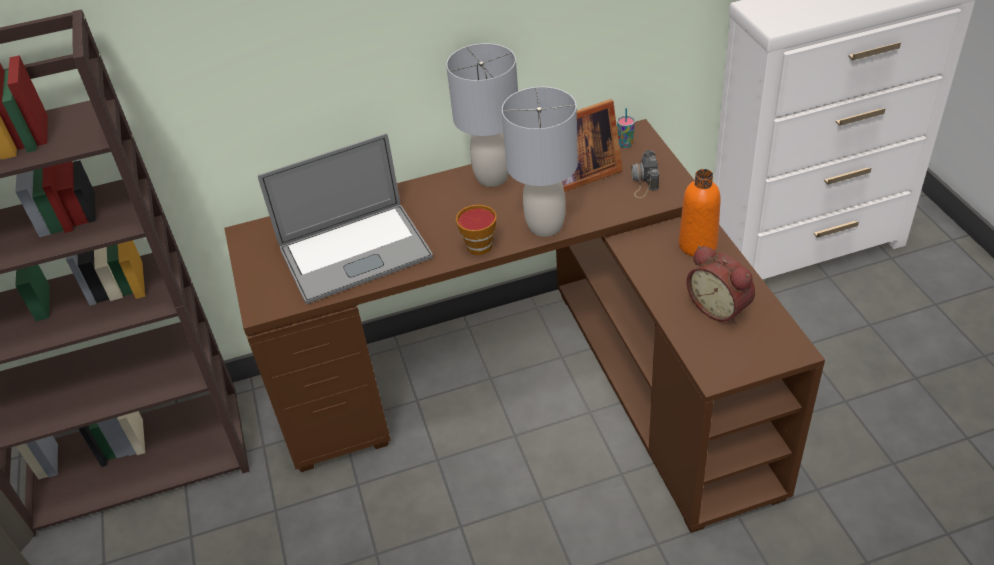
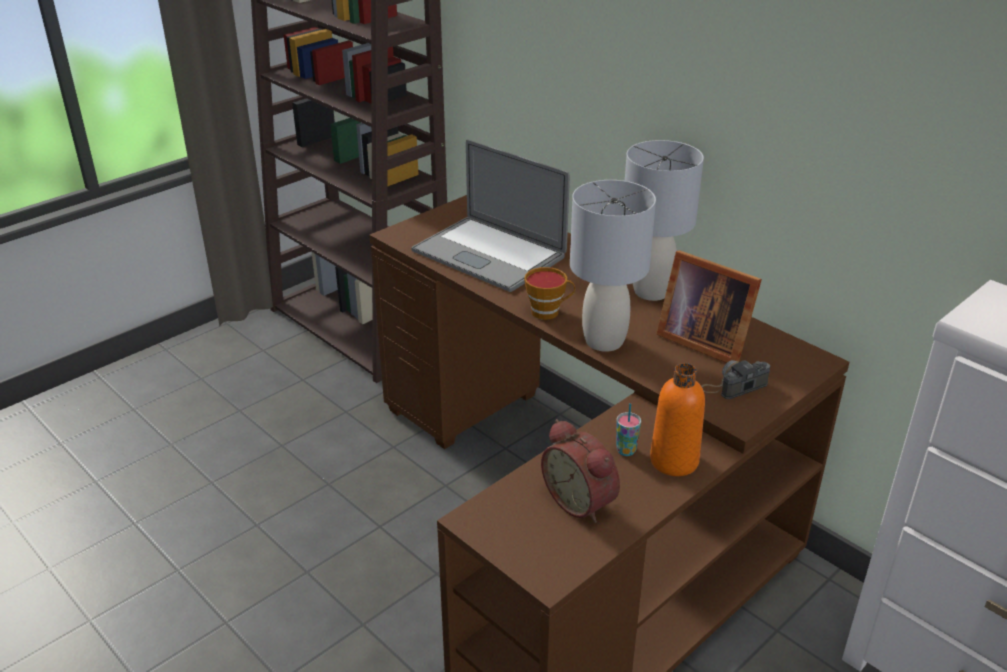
camera: 60 degrees right, 10 degrees down
cup [617,108,635,148] -> cup moved to [616,403,641,456]
alarm clock [687,246,755,324] -> alarm clock turned 60 degrees counterclockwise [541,419,620,523]

